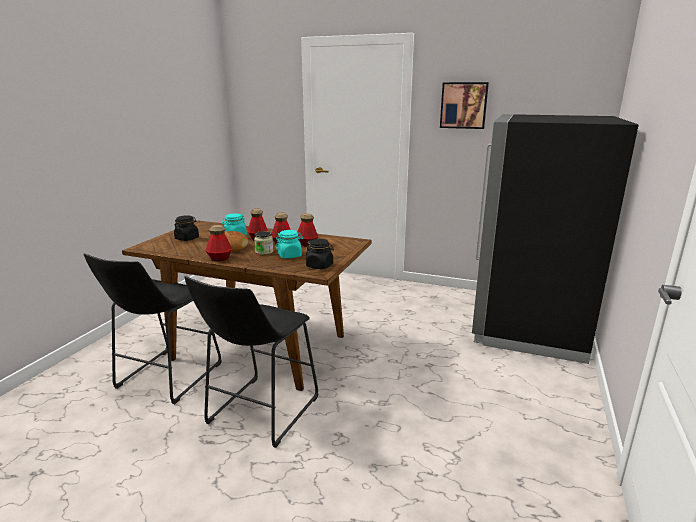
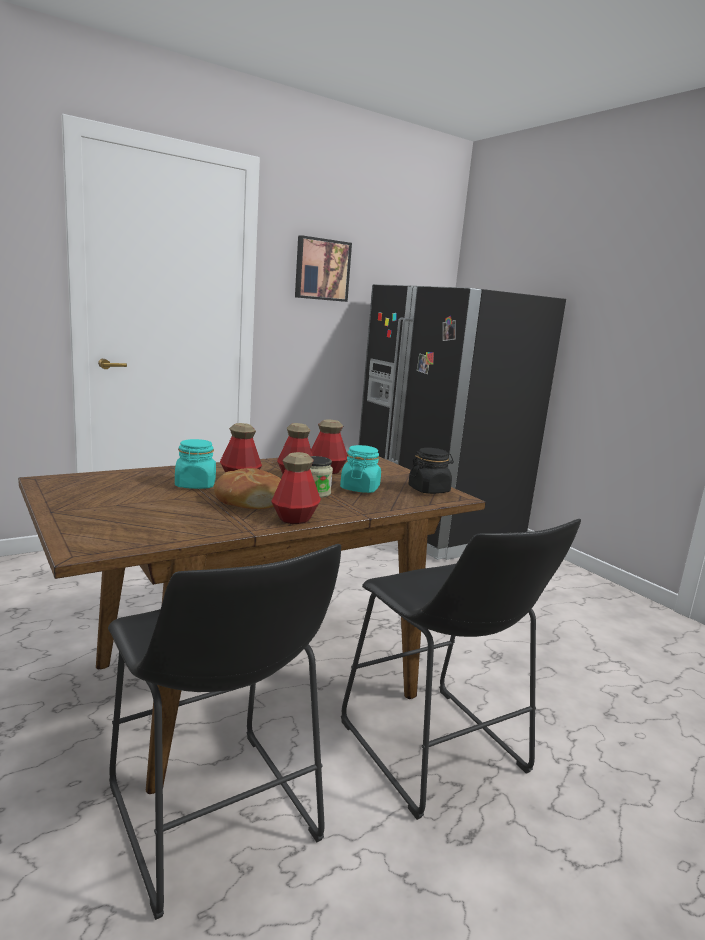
camera: 55 degrees left, 5 degrees down
black jar [174,215,199,241] -> none

